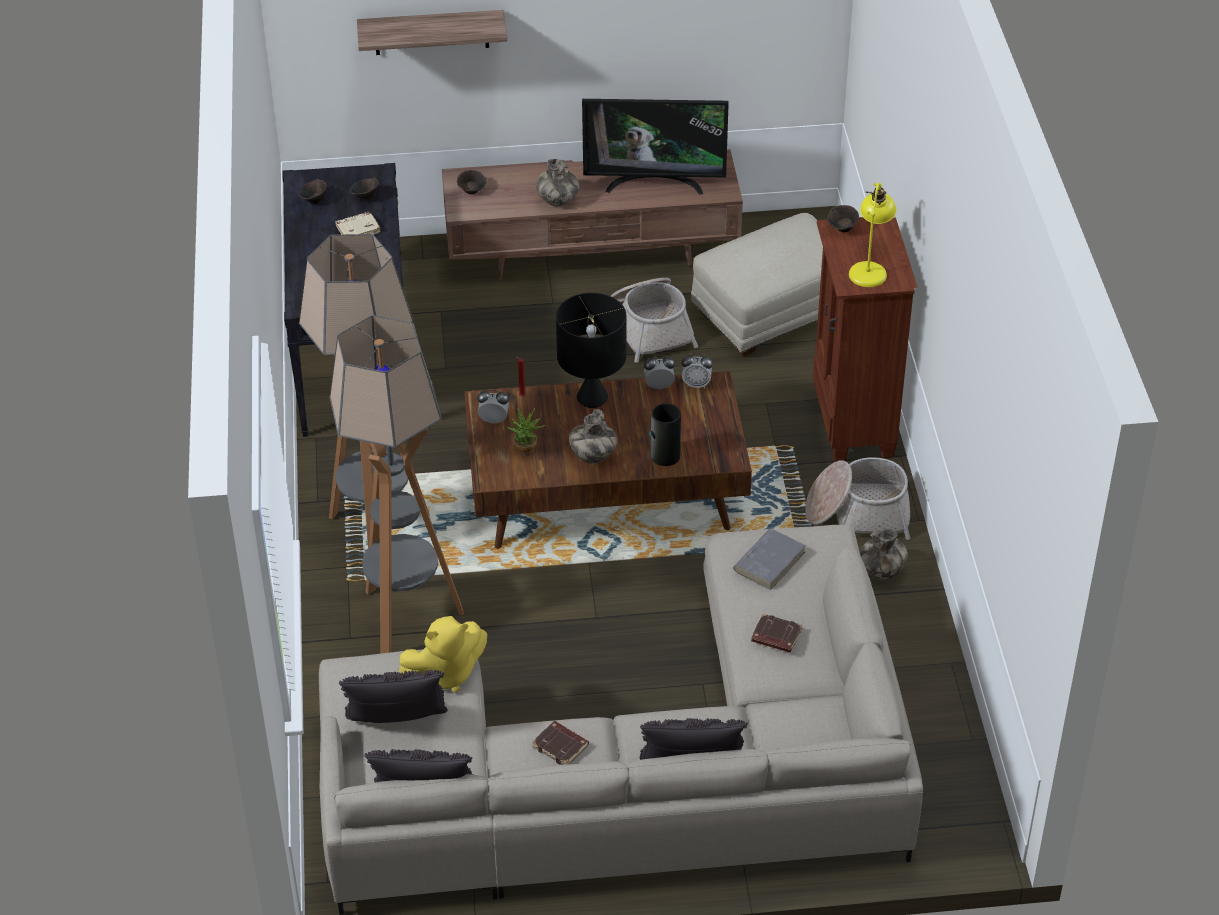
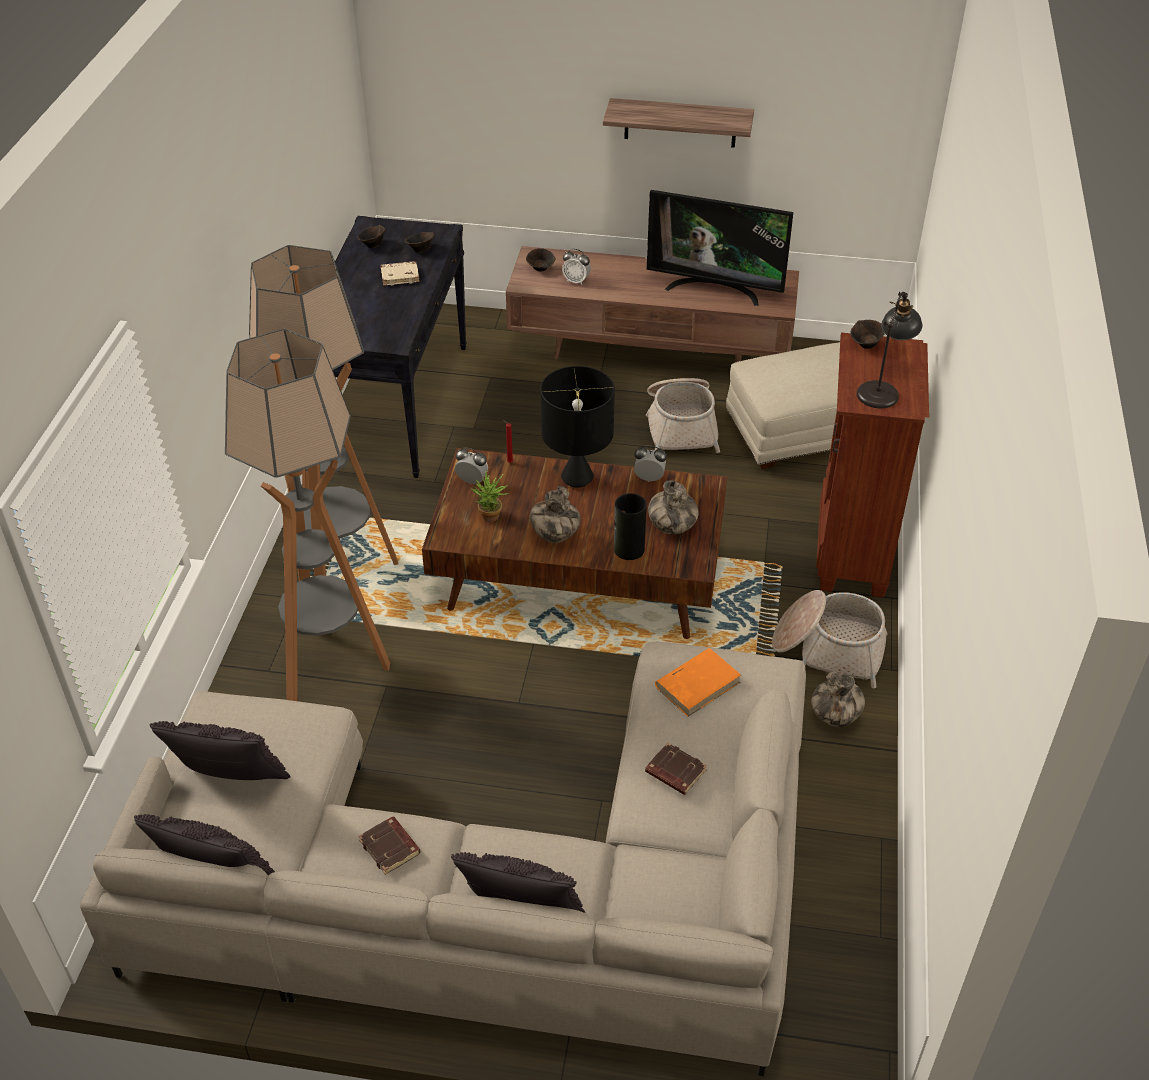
camera: 15 degrees right, 0 degrees up
shelf [357,10,507,55] -> shelf moved to [603,98,754,148]
yellow plush toy [399,616,487,693] -> none
vase [536,159,579,206] -> vase moved to [648,481,699,534]
alarm clock [682,353,713,388] -> alarm clock moved to [562,249,591,285]
grey book [733,529,806,590] -> orange book [655,648,741,717]
yellow table lamp [849,183,896,287] -> grey table lamp [857,292,922,409]

